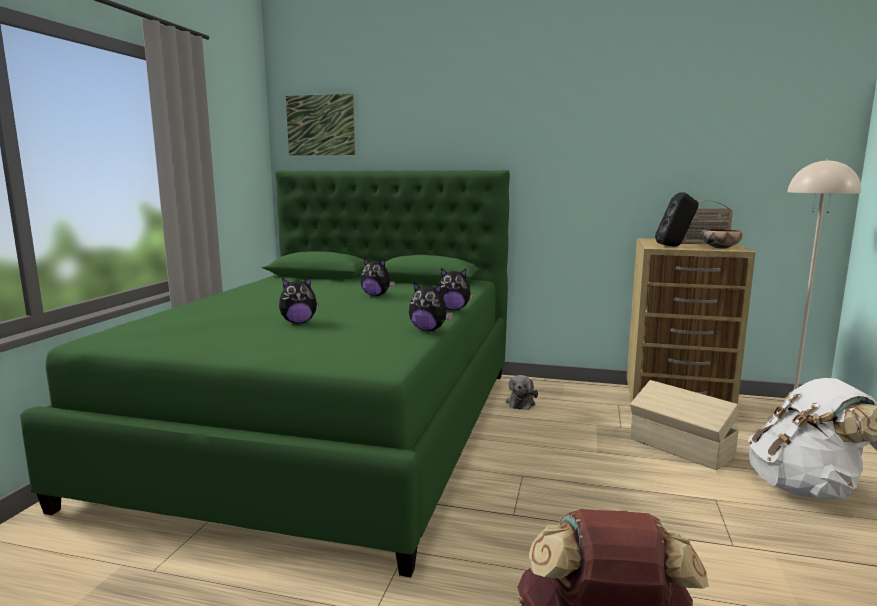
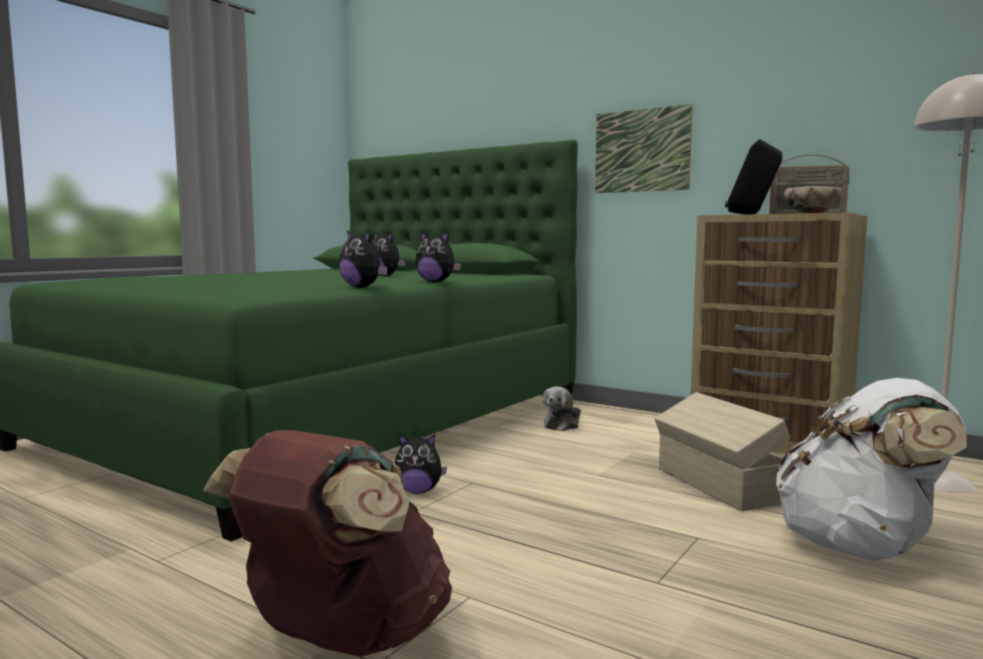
camera: 20 degrees right, 5 degrees down
plush toy [279,277,319,323] -> plush toy moved to [395,434,447,494]
picture [286,94,355,156] -> picture moved to [595,104,693,193]

